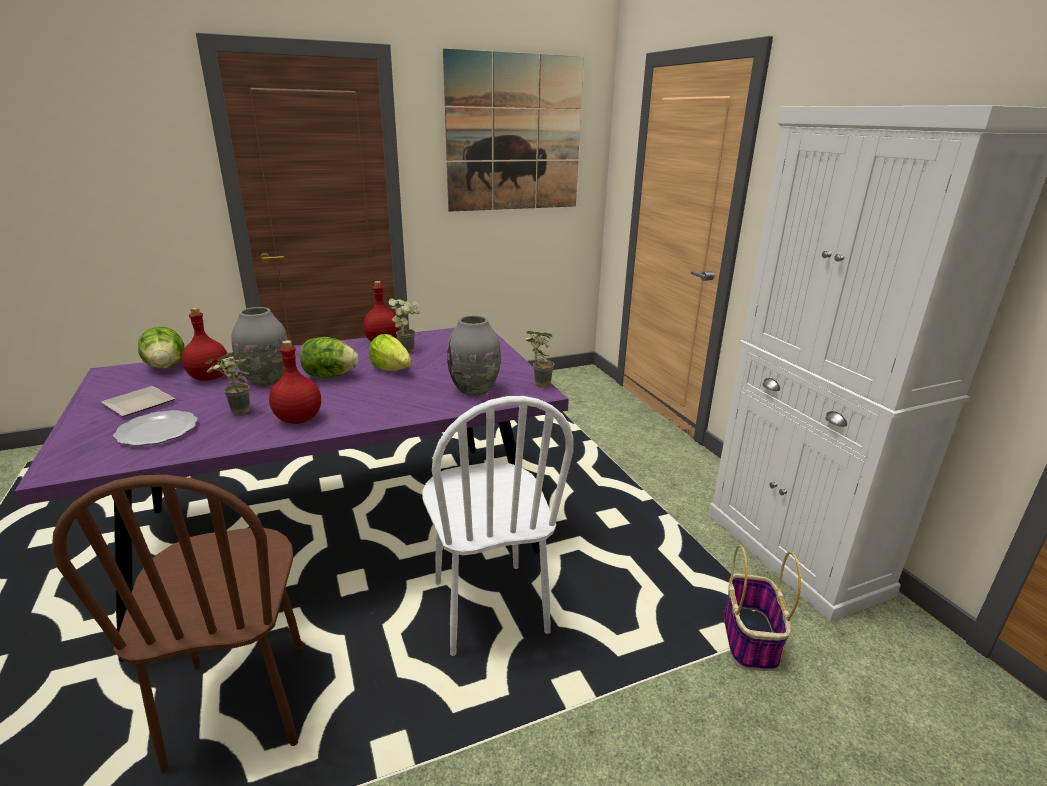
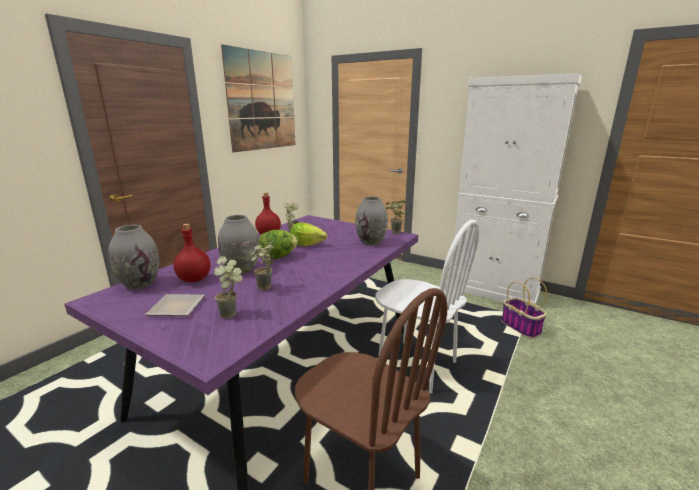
camera: 35 degrees left, 5 degrees down
plate [113,410,198,446] -> potted plant [214,256,242,319]
lettuce [138,327,185,369] -> grey vase [108,225,159,289]
red bottle [269,340,321,424] -> none

